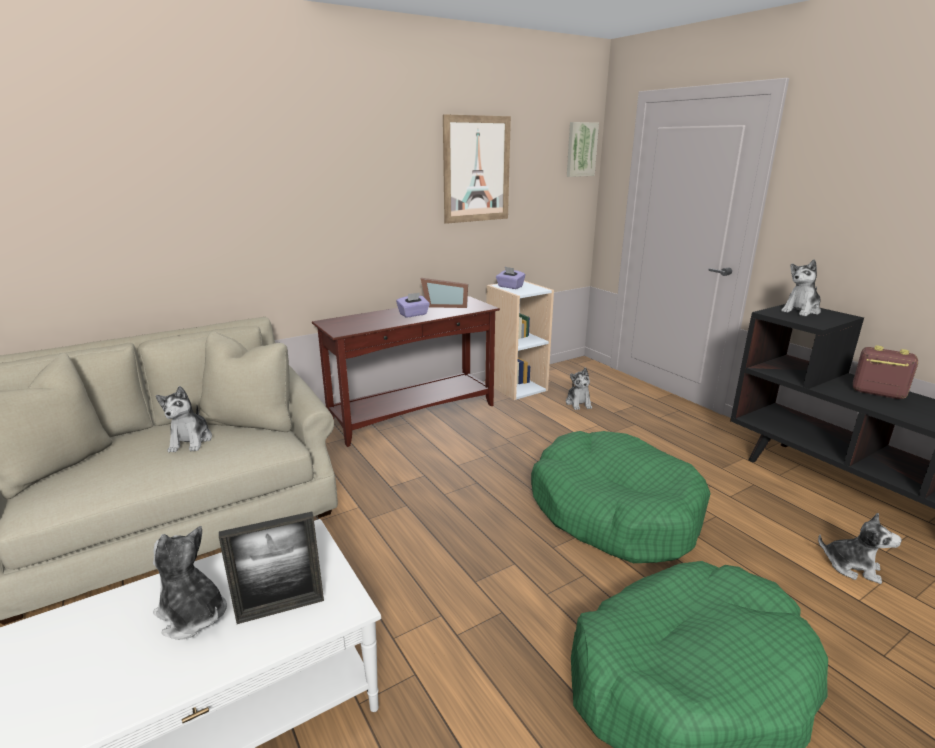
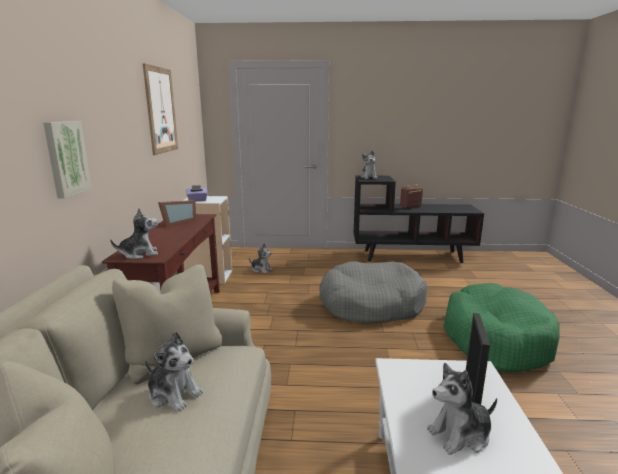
camera: 55 degrees left, 5 degrees down
purple tissue box [396,293,430,318] -> none
green dog bed [531,431,711,563] -> grey dog bed [319,261,427,324]
picture [567,122,599,177] -> picture moved to [43,121,92,198]
plush toy [818,513,902,584] -> plush toy moved to [110,208,158,259]

